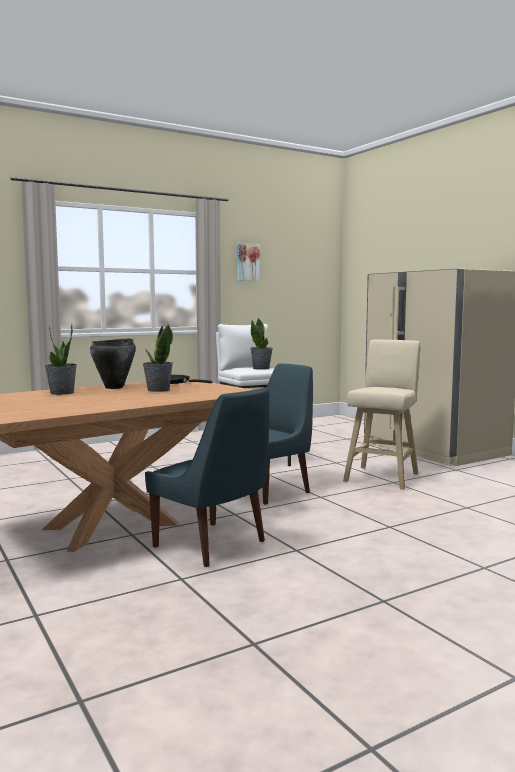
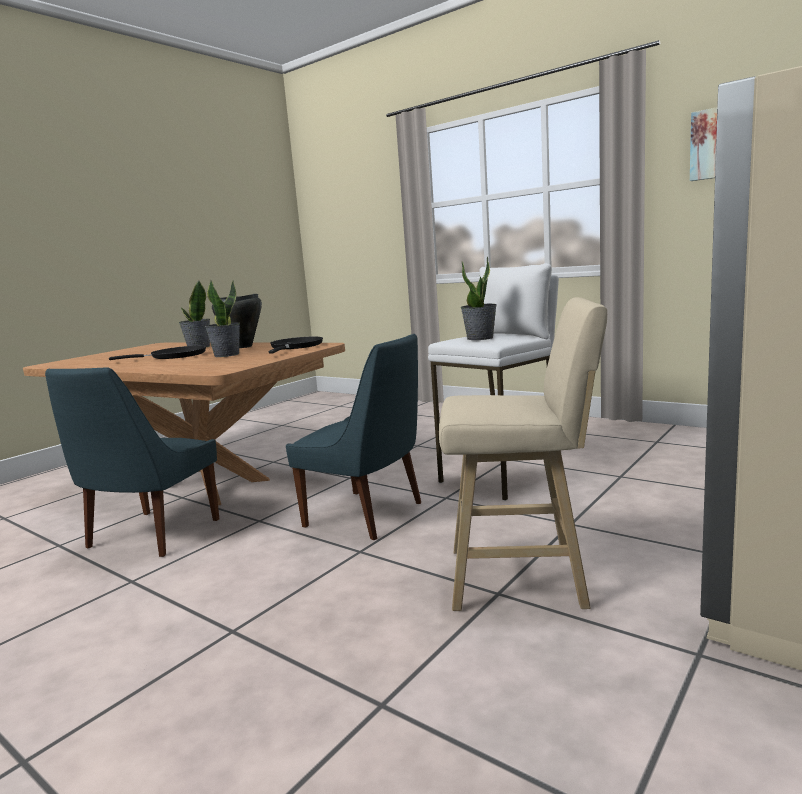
camera: 70 degrees right, 5 degrees up
none -> black frying pan [109,346,206,360]

